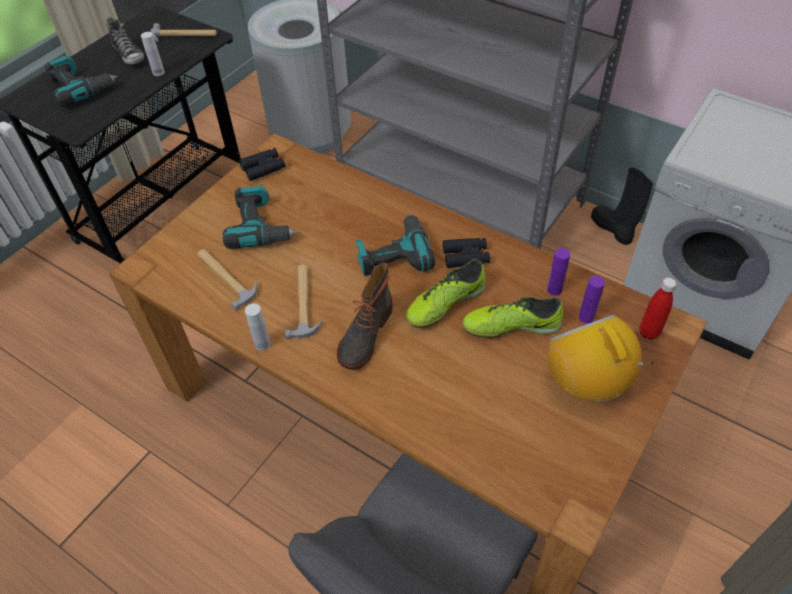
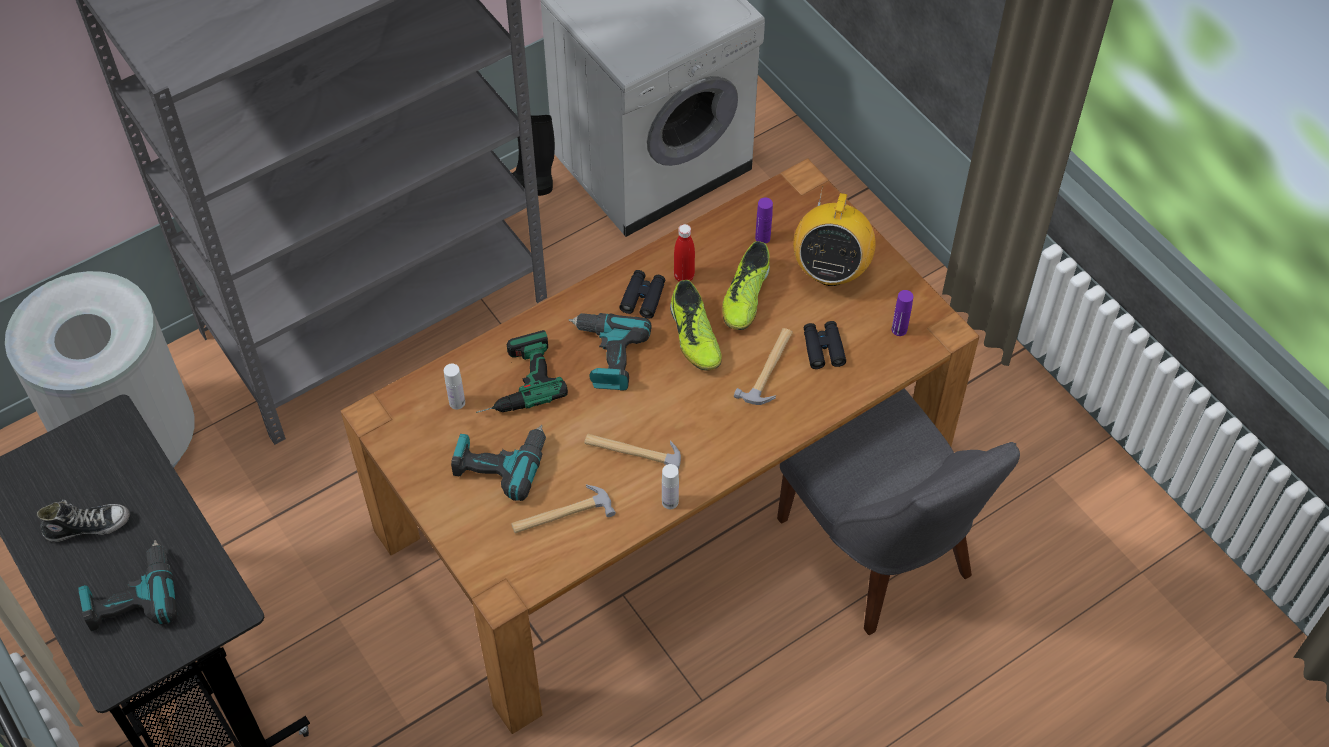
camera: 70 degrees left, 5 degrees up
white bottle [141,32,165,76] -> white bottle moved to [444,364,465,409]
hammer [150,23,217,42] -> hammer moved to [734,328,793,405]
black binoculars [239,148,285,181] -> black binoculars moved to [804,321,846,369]
boot [337,262,393,370] -> none
purple bottle [547,248,570,296] -> purple bottle moved to [892,290,913,336]
radio [548,315,653,402] -> radio turned 75 degrees counterclockwise [793,186,876,286]
red bottle [639,278,677,340] -> red bottle moved to [674,224,695,282]
none -> power drill [476,330,568,413]

